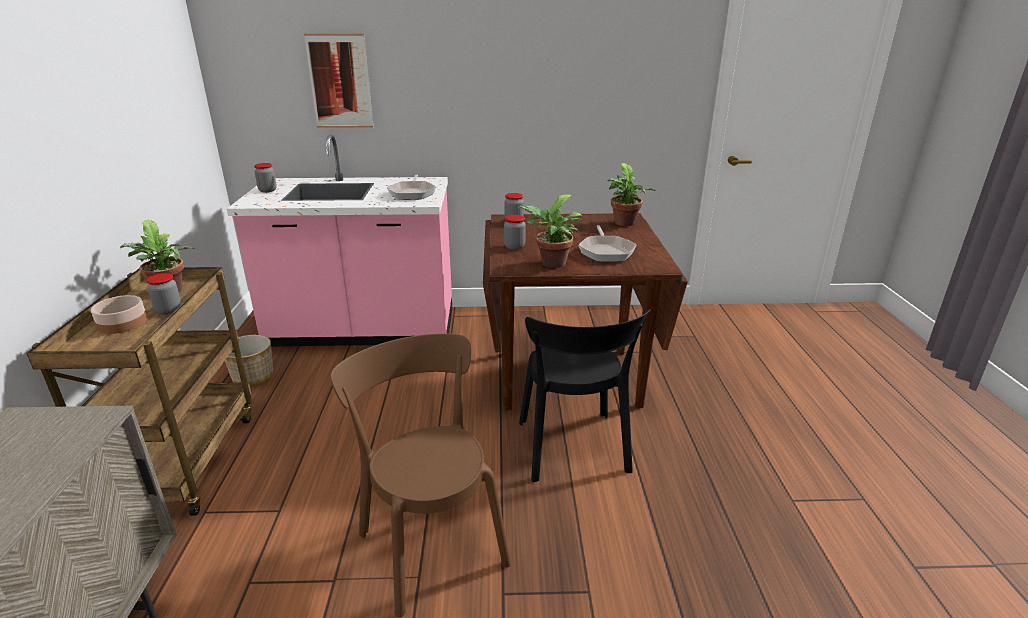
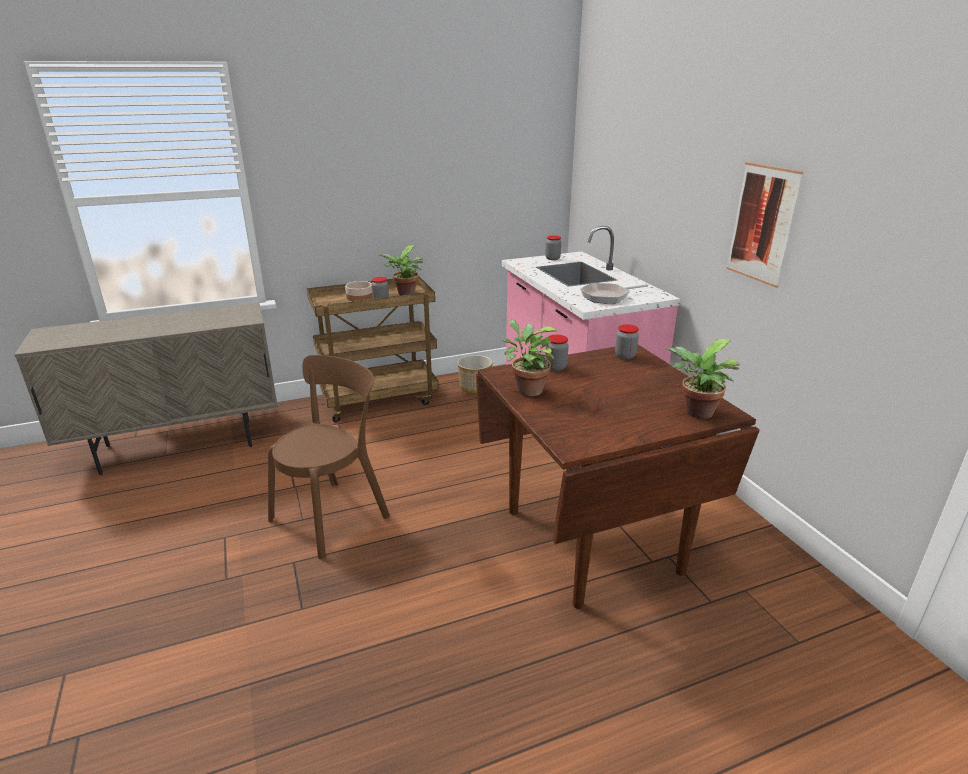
camera: 70 degrees right, 0 degrees up
picture [304,34,374,128] -> picture moved to [726,162,803,288]
black chair [519,309,651,482] -> none
frying pan [578,225,637,262] -> none

